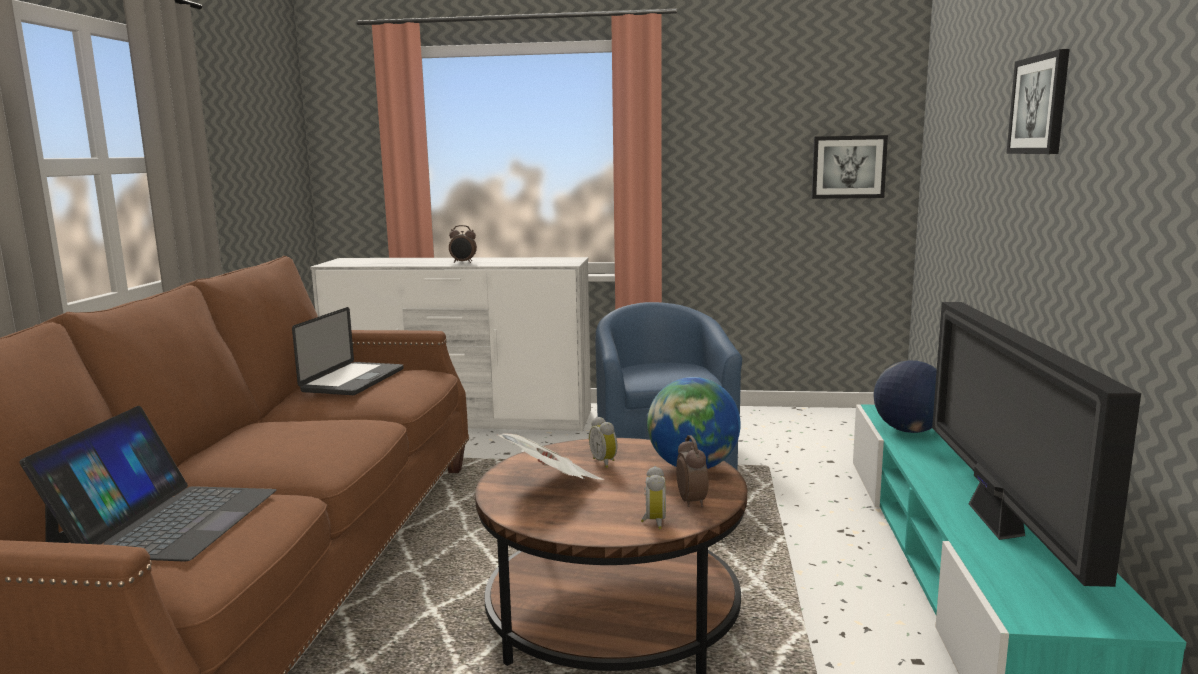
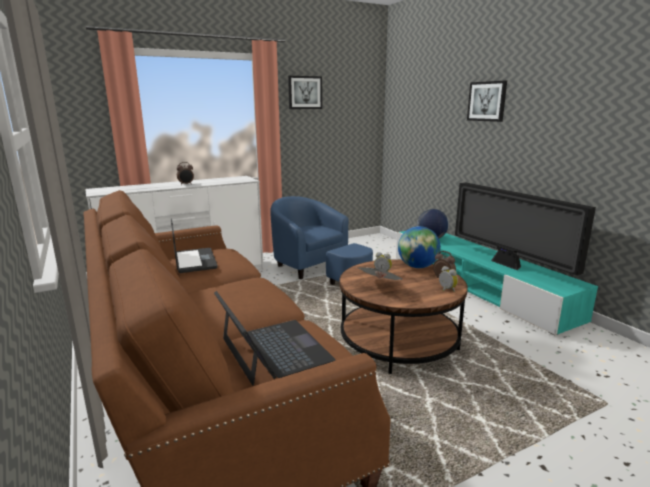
camera: 35 degrees left, 5 degrees up
picture [812,135,888,199] -> picture moved to [288,76,322,109]

